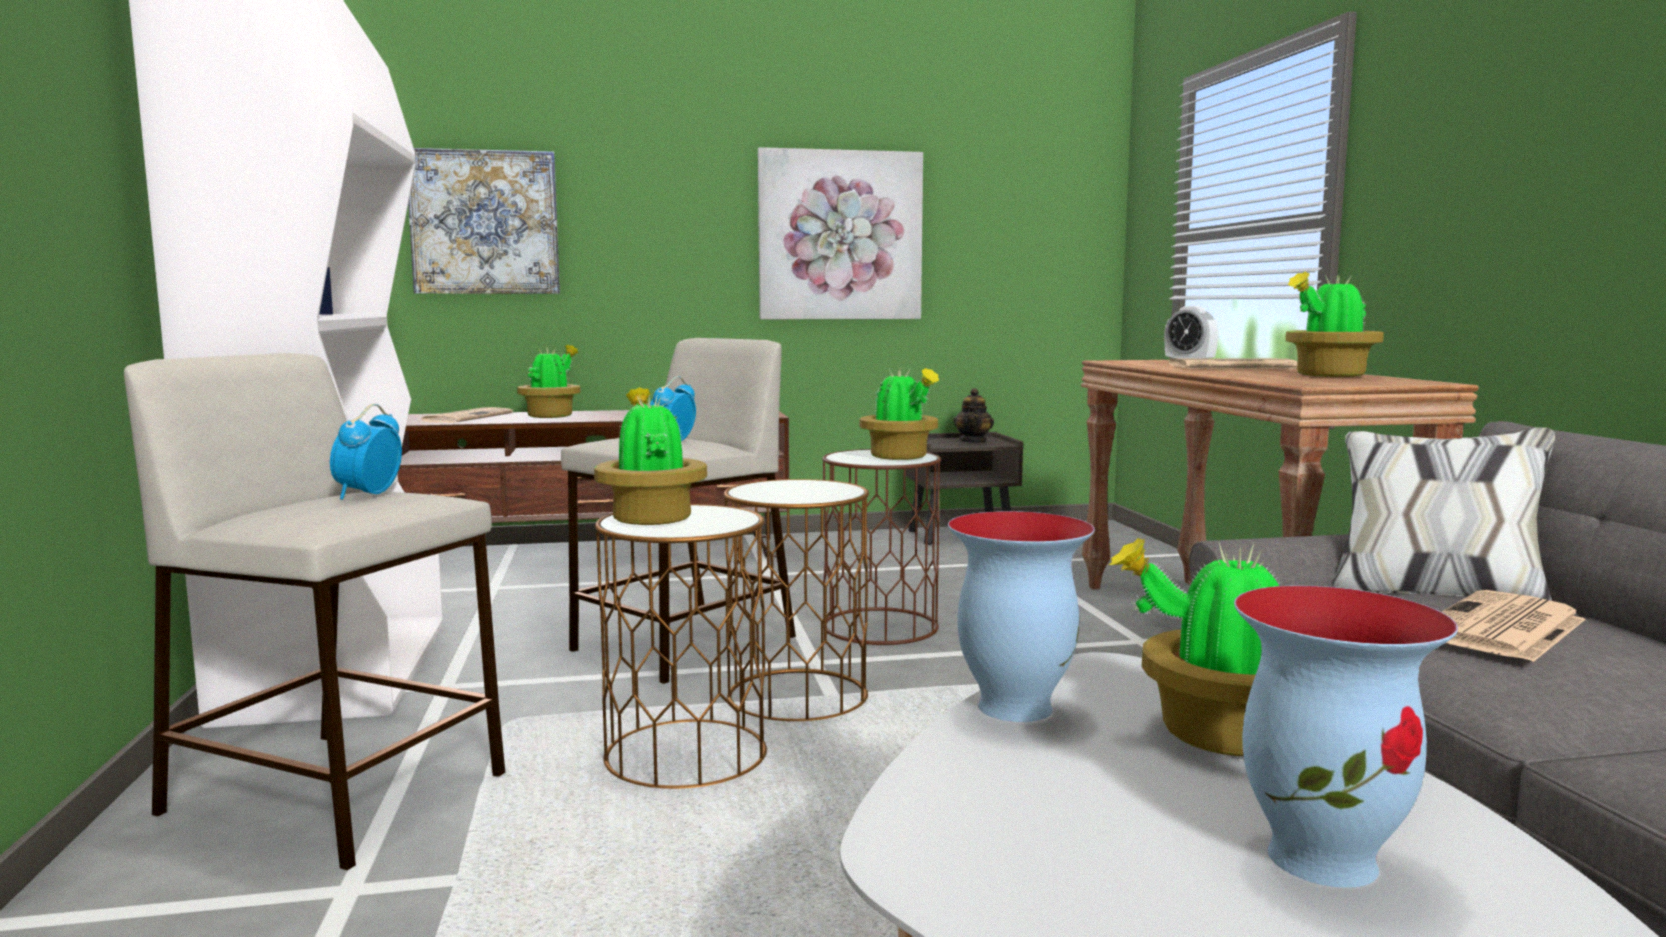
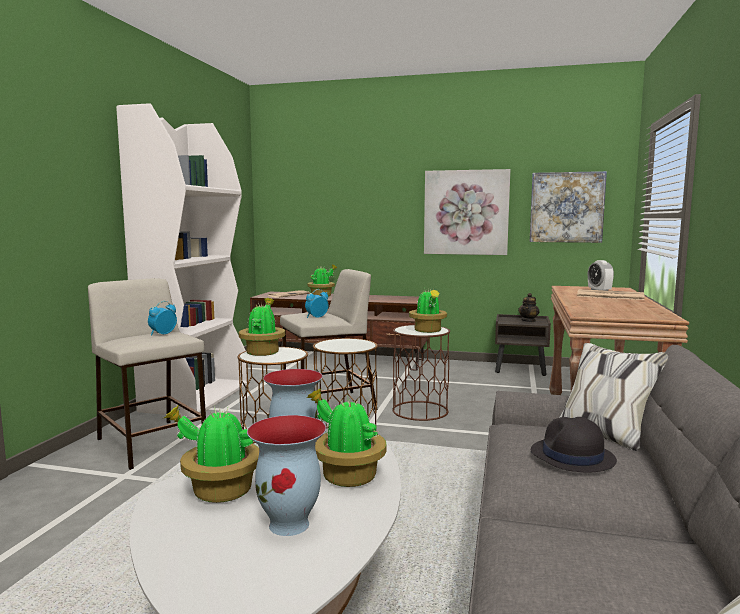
camera: 25 degrees right, 0 degrees up
picture [408,148,560,294] -> picture moved to [530,171,607,243]
potted plant [1285,272,1384,377] -> potted plant moved to [164,405,259,503]
newspaper [1442,590,1586,662] -> black hat [531,417,617,472]

